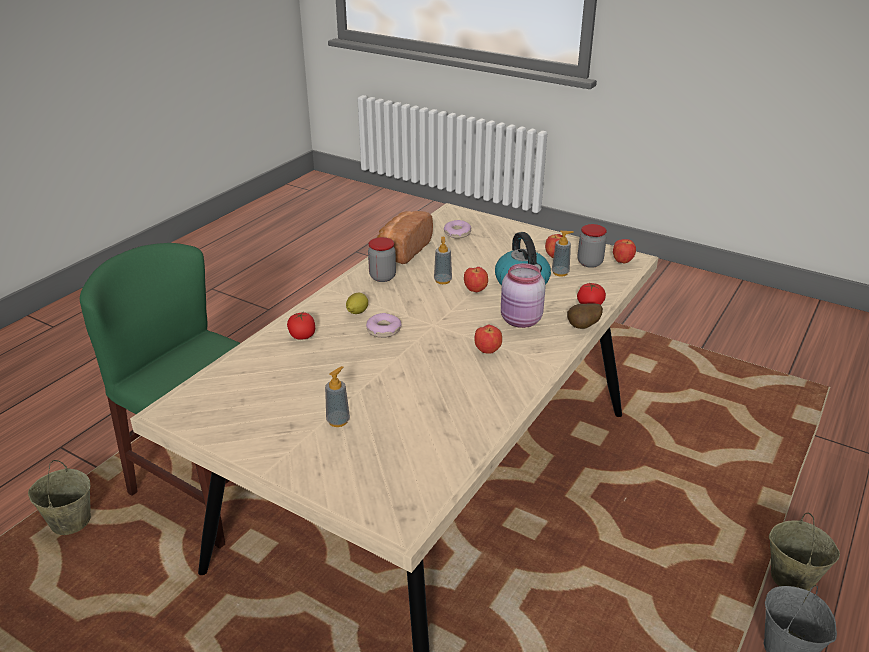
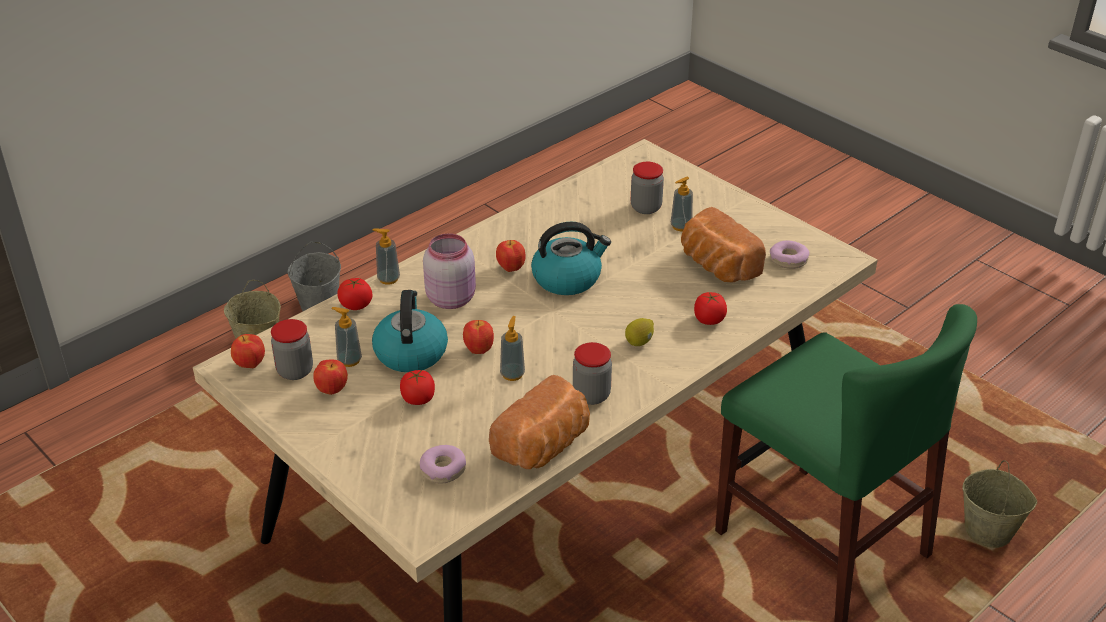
camera: 165 degrees left, 5 degrees up
donut [366,313,402,338] -> donut moved to [770,240,810,269]
potato [567,303,603,329] -> soap dispenser [372,228,400,285]
none -> tomato [400,370,435,405]
none -> kettle [531,222,611,295]
none -> jar [631,162,664,214]
none -> bread [681,207,766,282]

